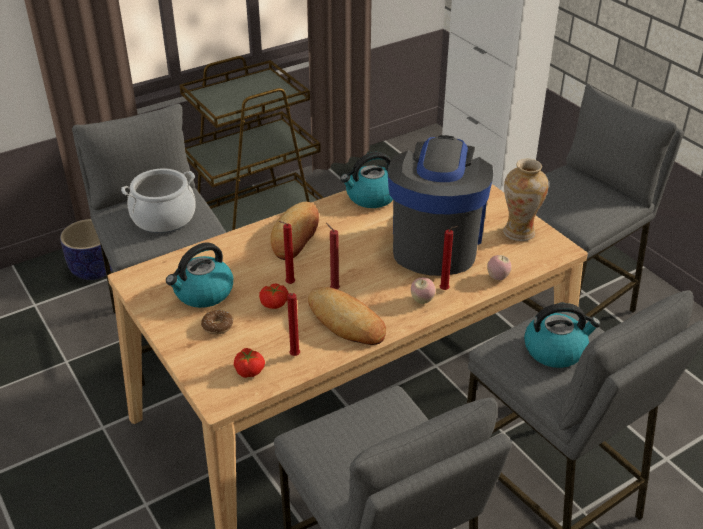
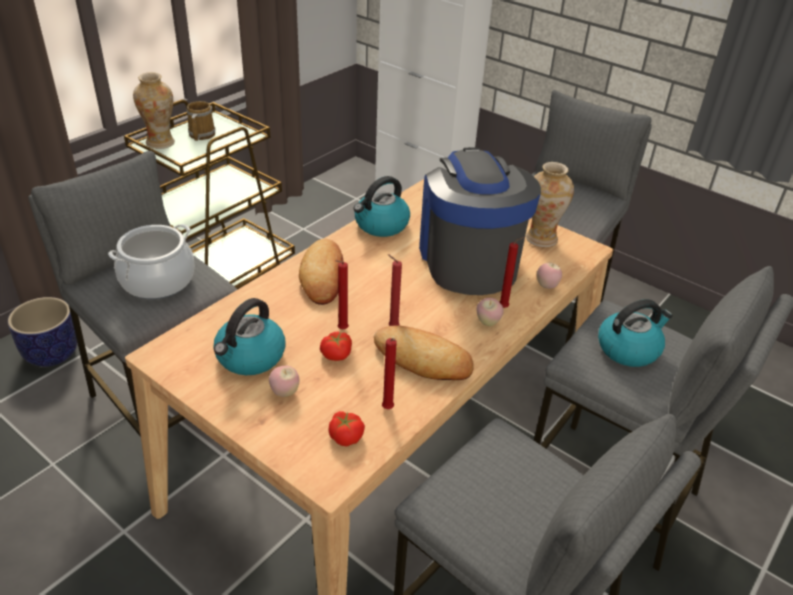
camera: 20 degrees left, 0 degrees up
donut [201,310,233,335] -> apple [269,366,299,397]
none -> vase [133,72,175,149]
none -> mug [187,101,216,141]

